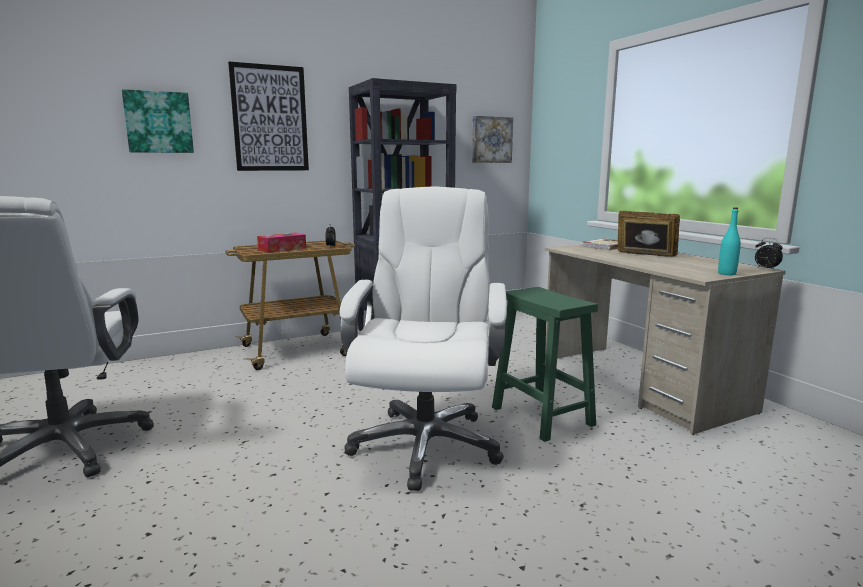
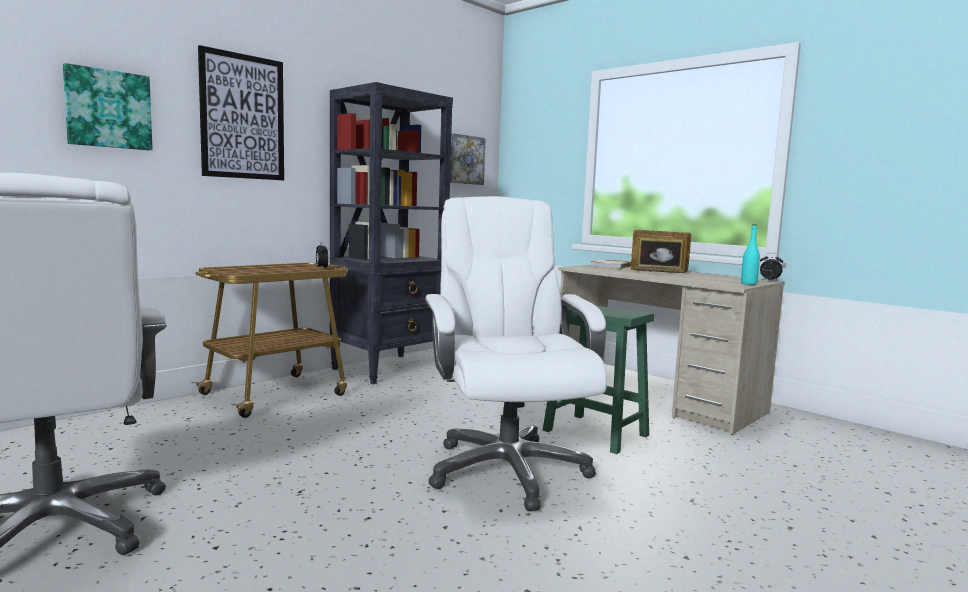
camera: 20 degrees left, 5 degrees down
tissue box [257,233,306,253] -> none

